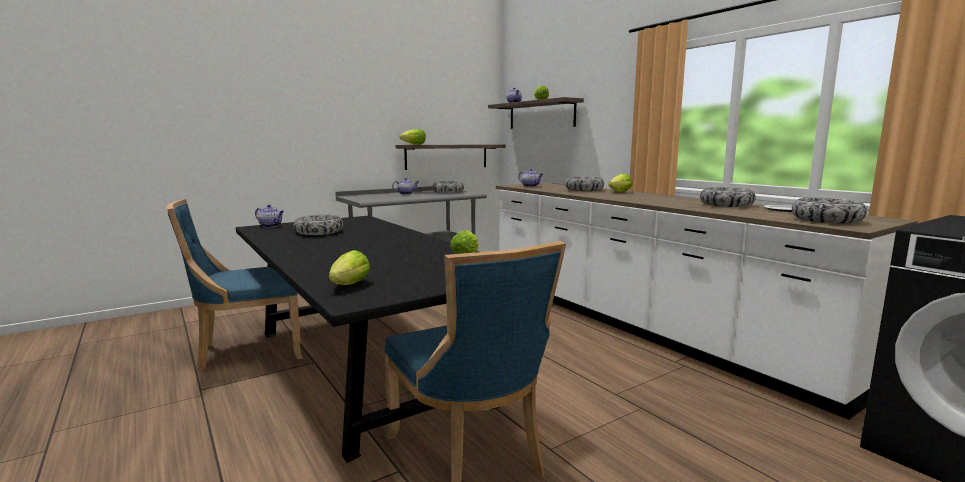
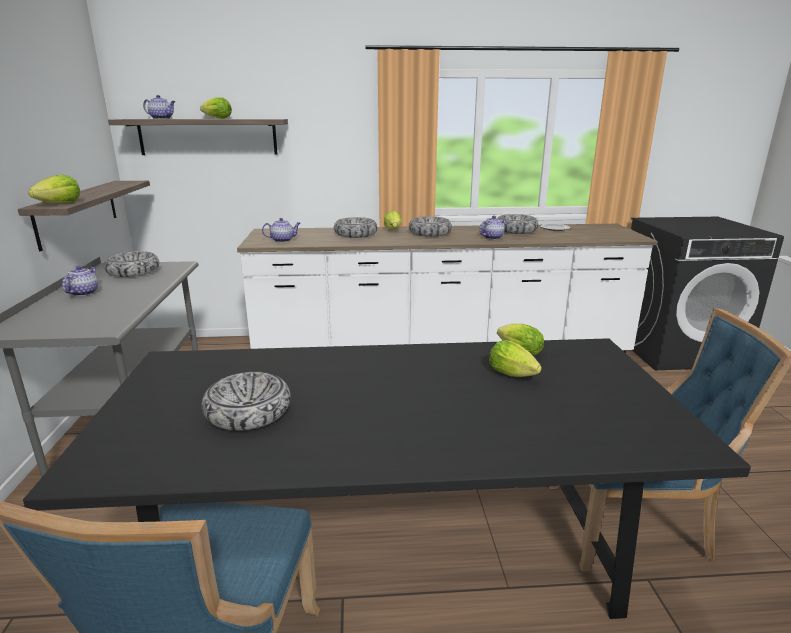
camera: 60 degrees left, 10 degrees up
teapot [255,204,284,227] -> teapot moved to [479,216,506,240]
lettuce [329,250,370,285] -> lettuce moved to [489,340,542,377]
bowl [792,198,867,223] -> bowl moved to [409,216,452,237]

